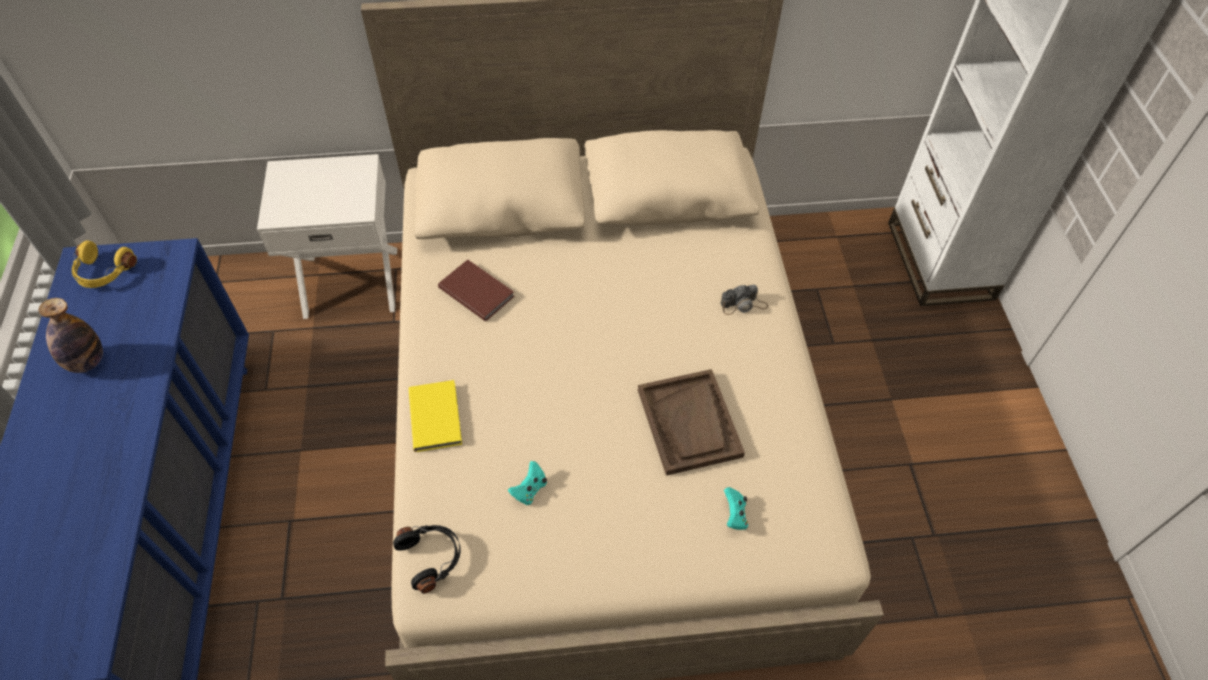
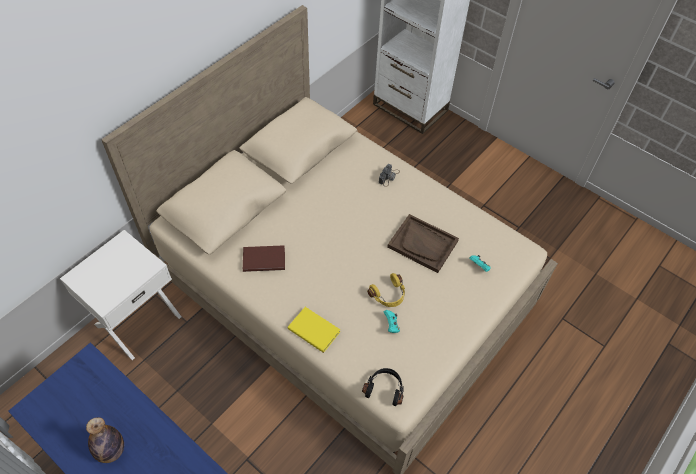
camera: 45 degrees left, 0 degrees up
yellow headphones [72,240,137,288] -> yellow headphones moved to [367,273,405,307]

